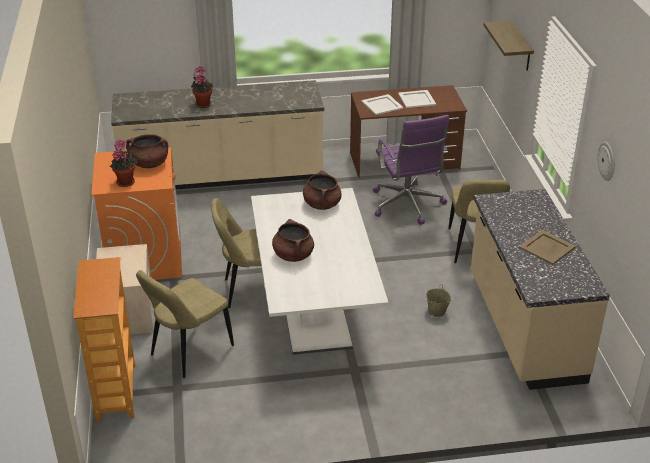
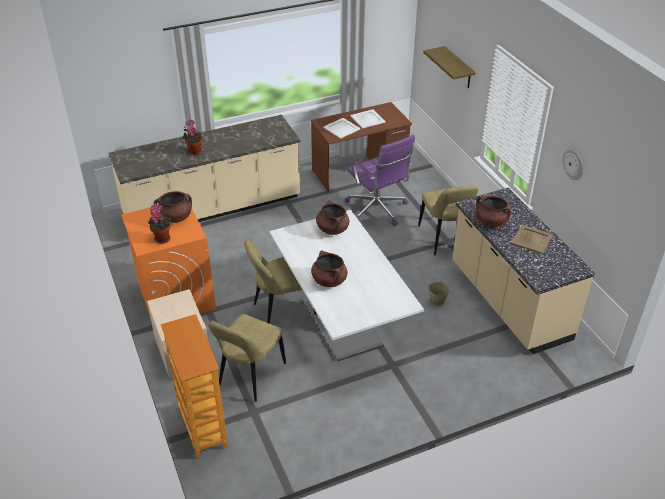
camera: 15 degrees left, 5 degrees up
none -> brown cooking pot [476,196,511,227]

